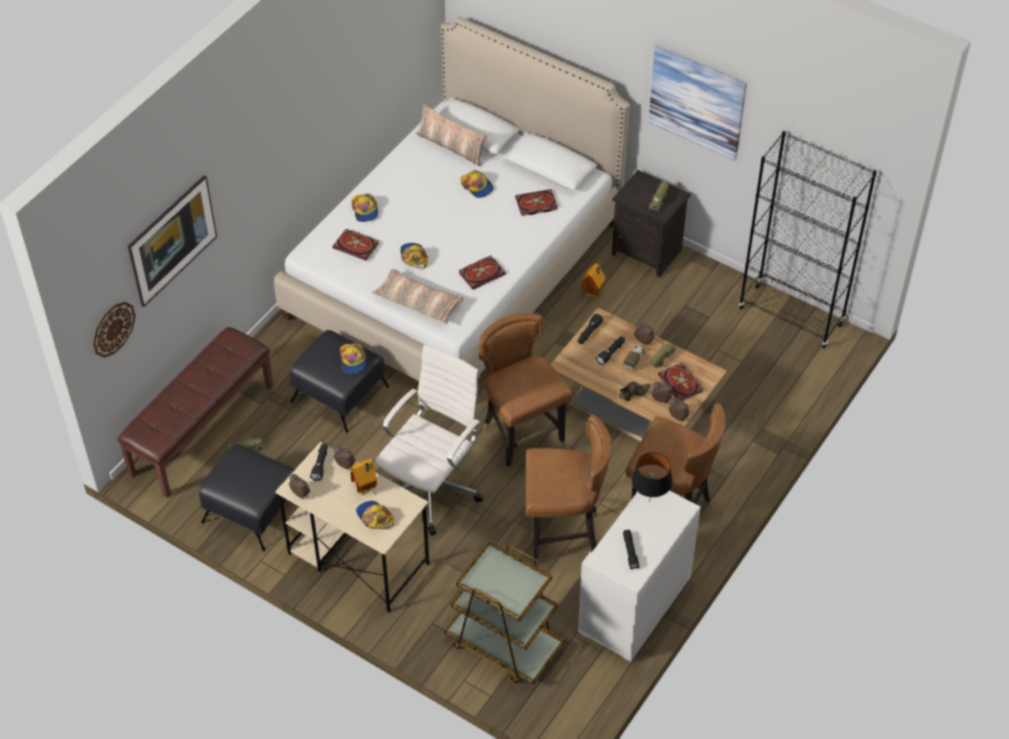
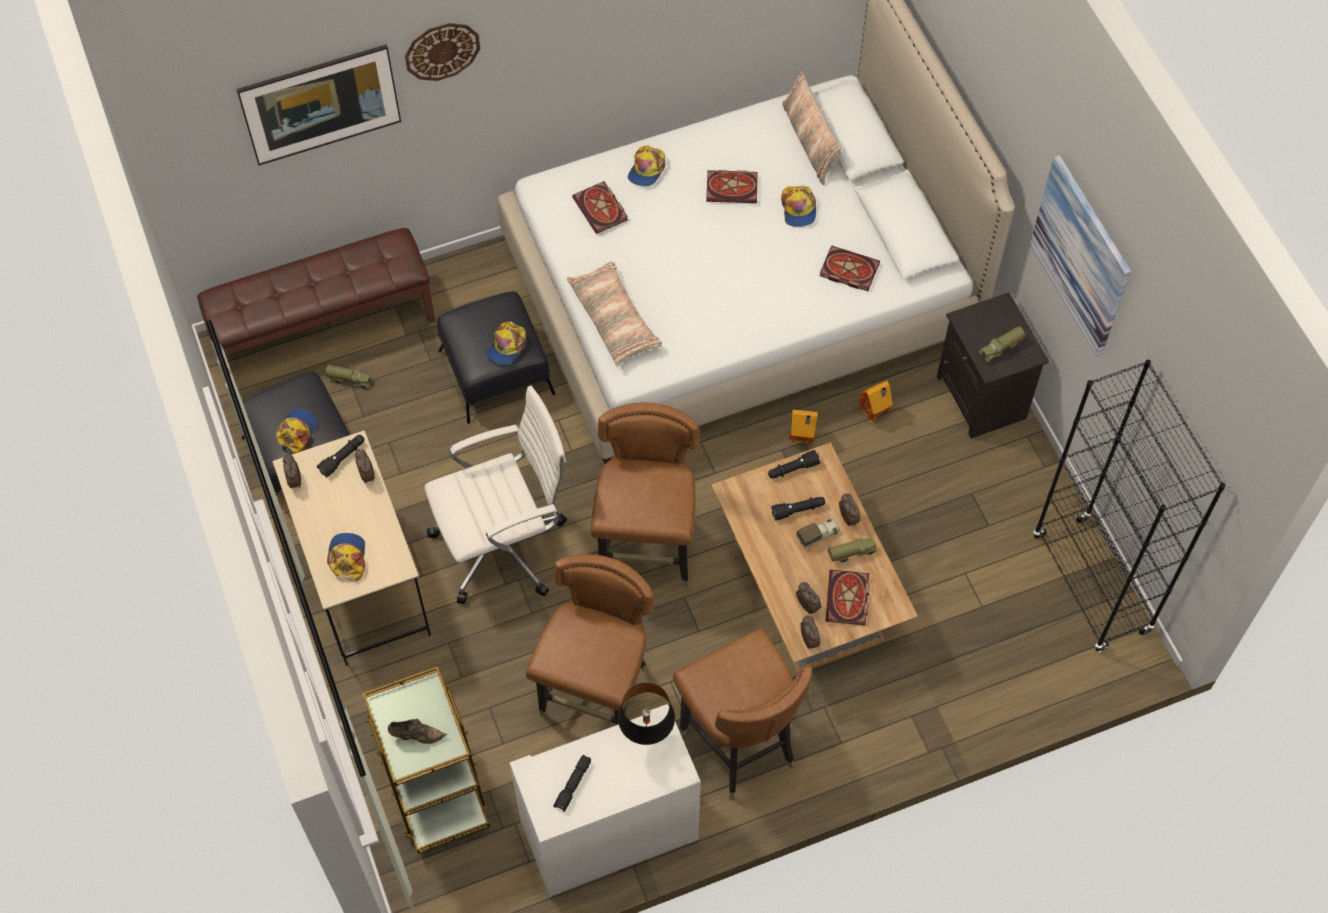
camera: 35 degrees right, 10 degrees up
wall clock [93,302,136,358] -> wall clock moved to [405,23,480,81]
toy house [349,458,377,496] -> toy house moved to [789,410,818,444]
cap [400,243,428,268] -> cap moved to [276,409,318,454]
book [459,256,506,289] -> book moved to [706,170,758,203]
brown chair [526,415,612,565] -> brown chair turned 105 degrees counterclockwise [526,554,653,725]
brown shoe [619,382,650,401] -> brown shoe moved to [388,719,447,744]

